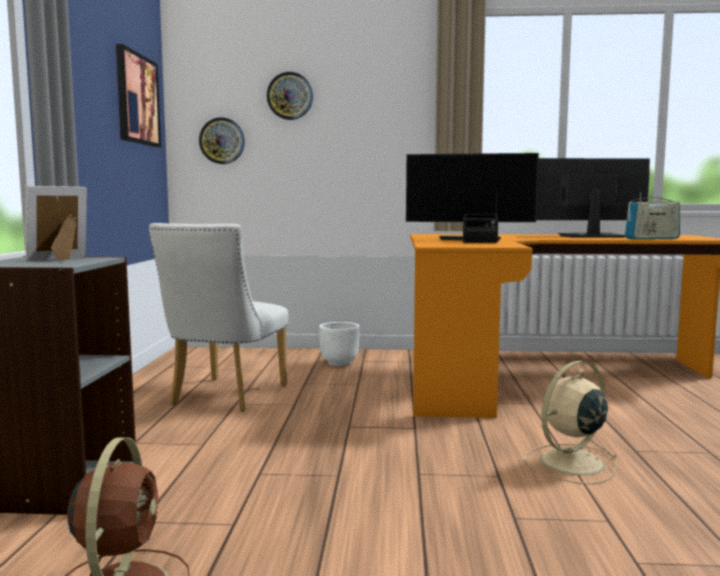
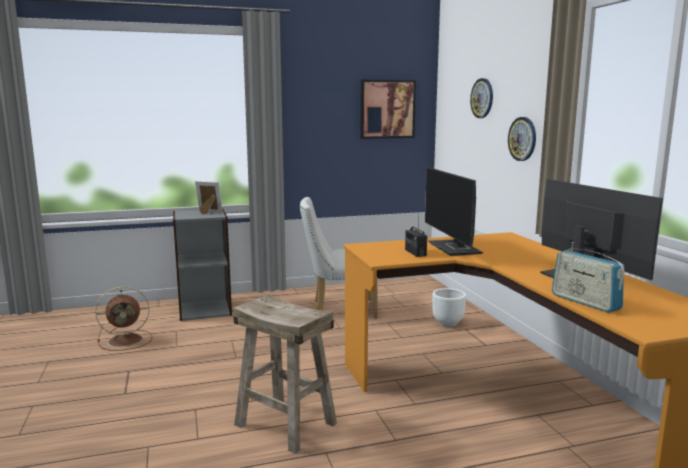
camera: 70 degrees right, 5 degrees up
wall clock [199,117,245,164] -> wall clock moved to [508,117,536,161]
beige fan [524,361,618,485] -> beige stool [233,294,337,454]

